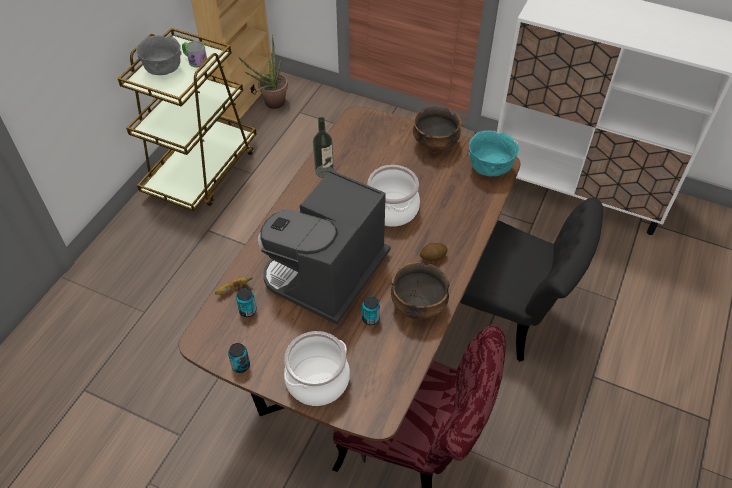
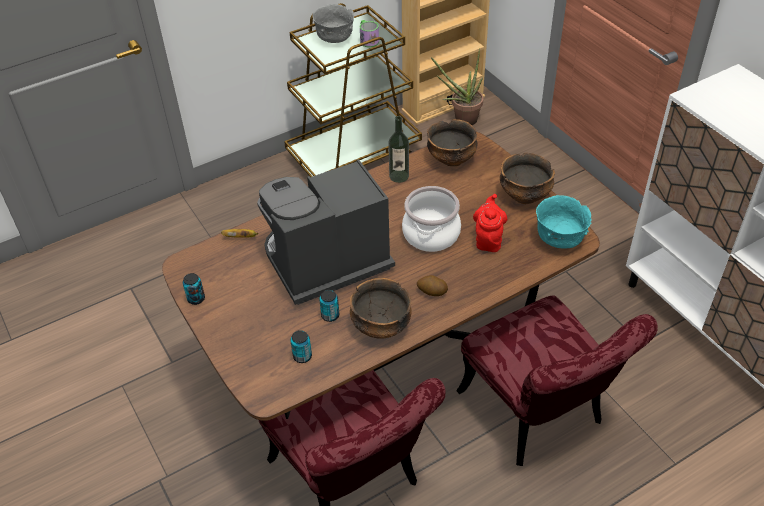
camera: 35 degrees right, 5 degrees down
can [236,288,257,317] -> can moved to [290,330,312,363]
cooking pot [284,331,350,406] -> none
black chair [460,198,603,362] -> red chair [456,295,658,466]
none -> bowl [427,119,478,166]
none -> red teapot [473,194,507,252]

